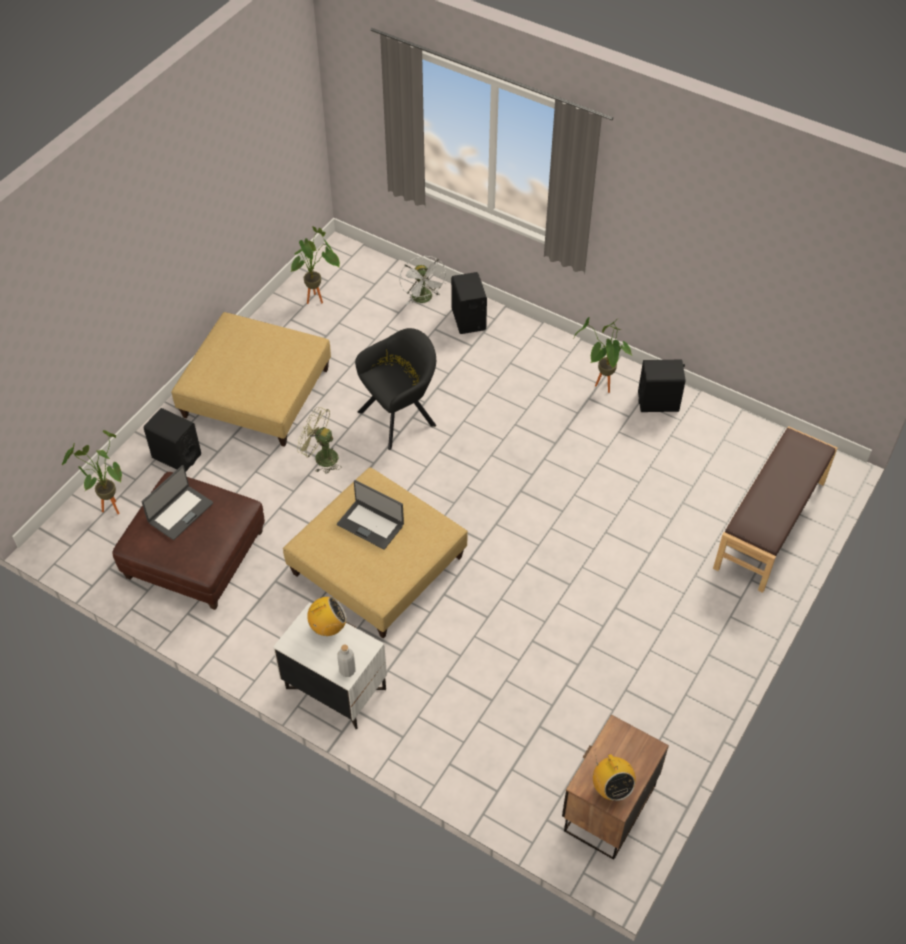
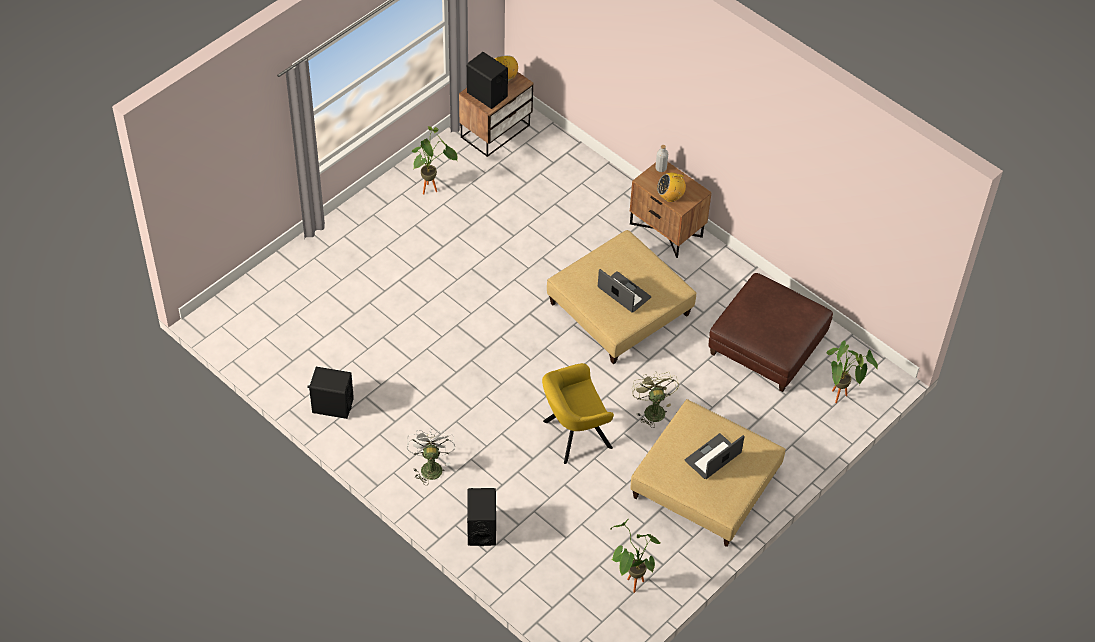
camera: 170 degrees left, 0 degrees up
laptop [142,465,213,540] -> laptop moved to [685,433,745,479]
black speaker [144,408,201,472] -> black speaker moved to [467,52,508,109]
white nightstand [273,602,387,729] -> brown nightstand [630,162,711,258]
green fan [297,407,341,474] -> green fan turned 135 degrees counterclockwise [632,371,679,428]
black armchair [355,328,436,450] -> yellow armchair [542,363,614,464]
white fan [399,256,447,305] -> white fan moved to [407,430,455,485]
potted plant [574,317,632,393] -> potted plant moved to [412,126,458,194]
brown bench [713,426,837,593] -> none

